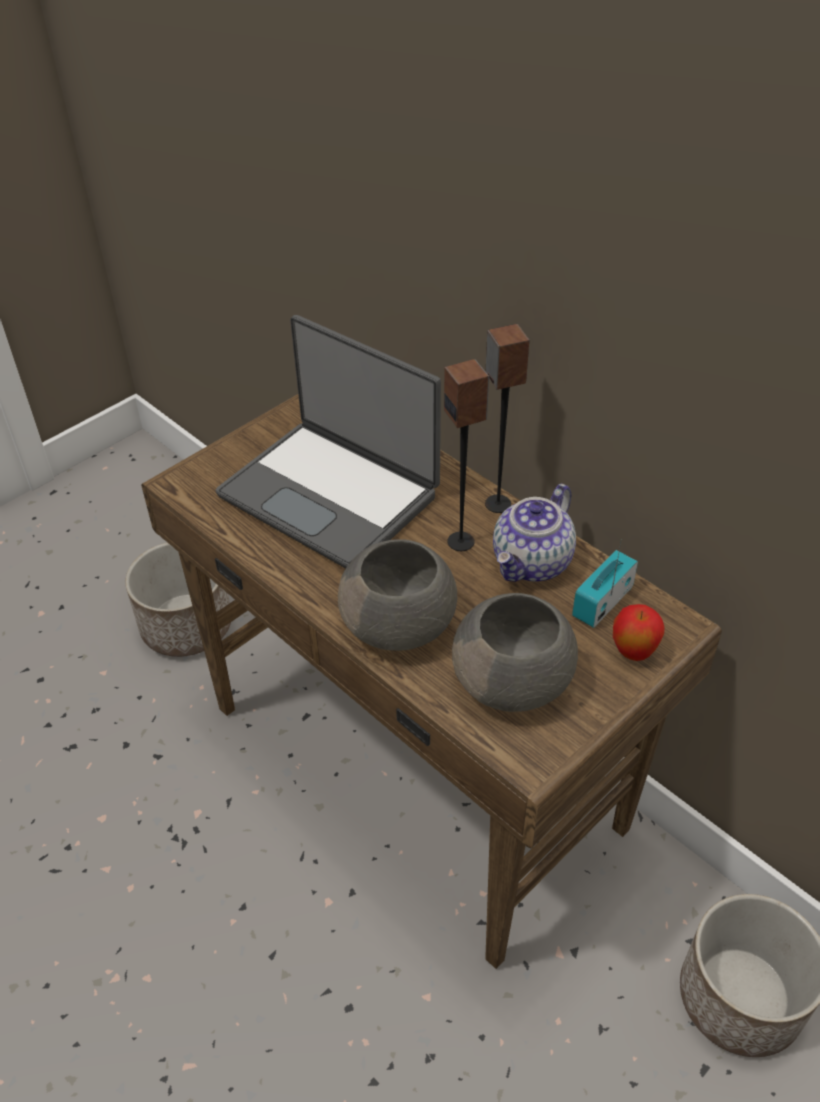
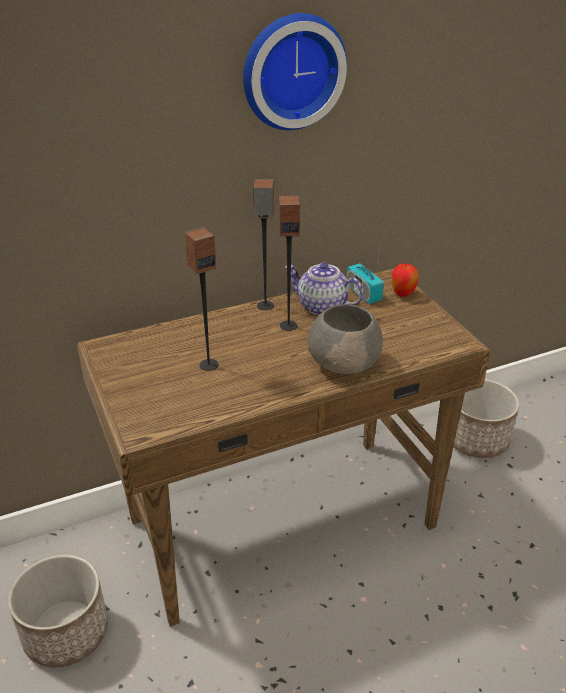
camera: 70 degrees left, 10 degrees down
laptop [216,315,441,568] -> speaker [185,227,218,371]
grey bowl [452,593,578,712] -> none
teapot [493,484,576,582] -> teapot turned 150 degrees clockwise [285,262,364,315]
none -> wall clock [243,13,347,130]

